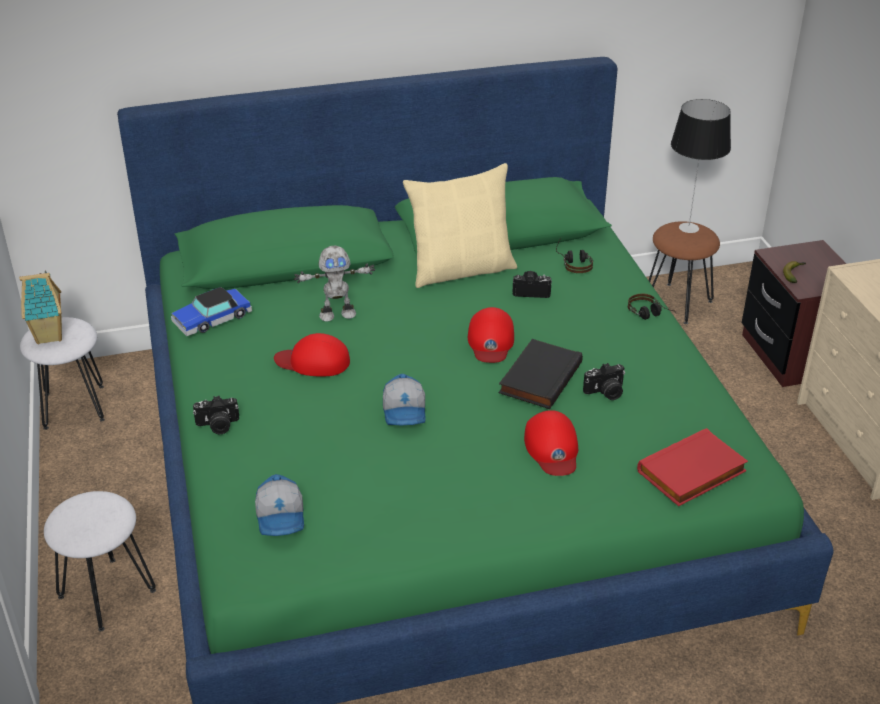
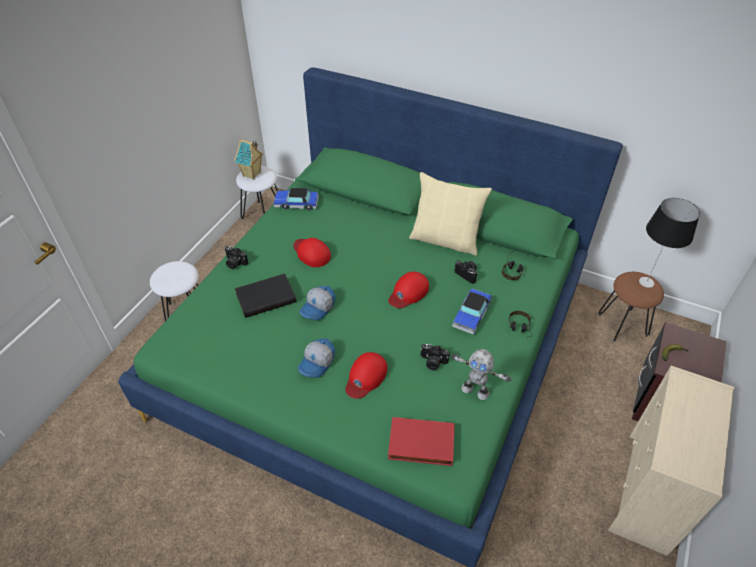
camera: 40 degrees right, 10 degrees up
cap [255,474,304,536] -> cap moved to [298,338,335,378]
toy robot [294,245,375,322] -> toy robot moved to [451,349,511,400]
black book [499,339,583,409] -> black book moved to [235,274,296,318]
none -> toy car [452,289,492,335]

